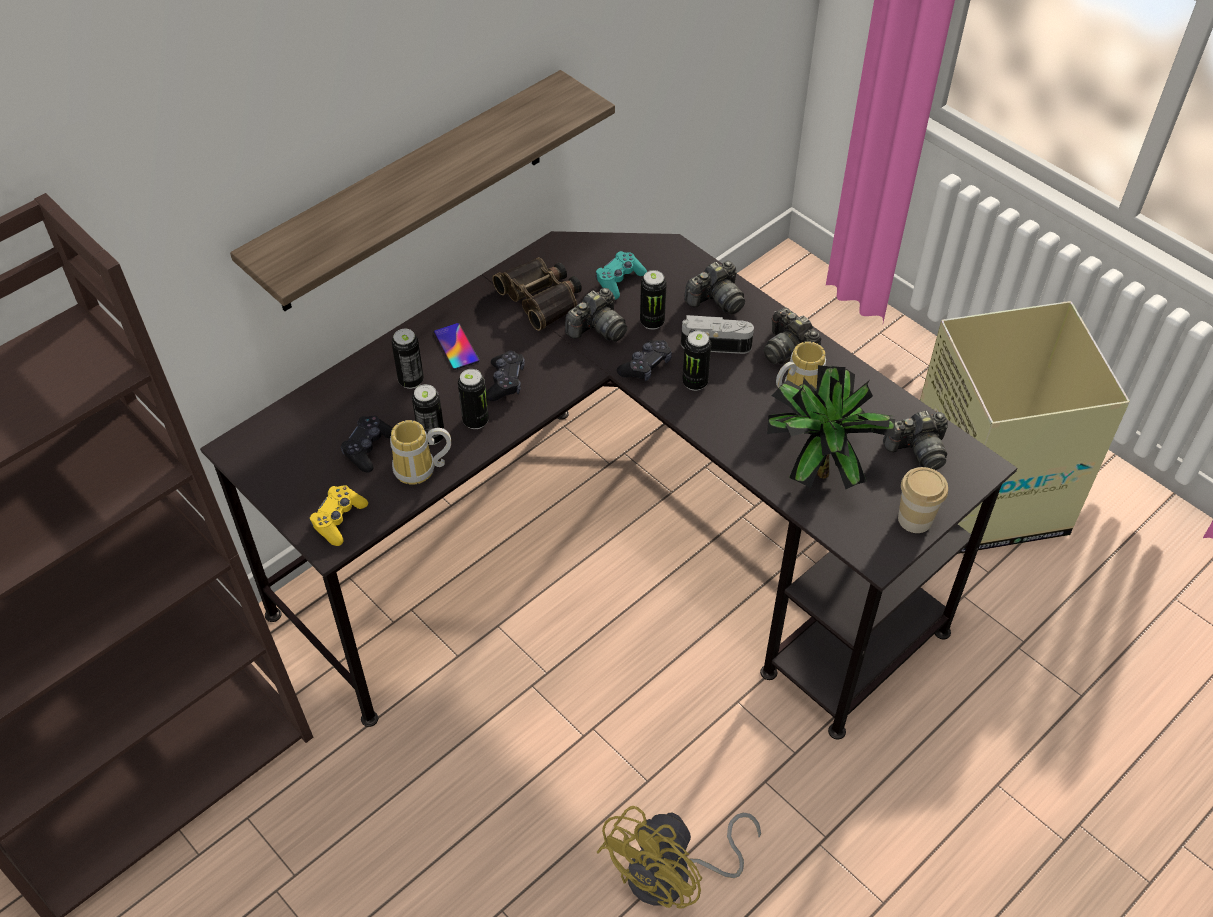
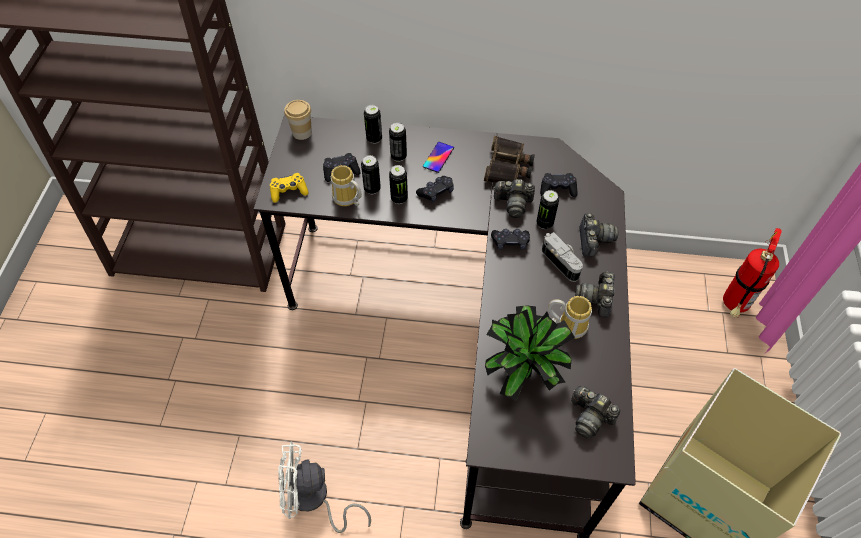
camera: 50 degrees right, 5 degrees up
shelf [230,70,615,311] -> none
turquoise game controller [596,251,647,300] -> black game controller [540,173,578,197]
yellow fan [597,806,761,909] -> white fan [278,441,371,533]
can [682,331,711,391] -> can moved to [364,105,382,144]
camera [684,261,745,314] -> camera turned 105 degrees counterclockwise [580,213,619,257]
cup [898,467,948,533] -> cup moved to [284,100,312,140]
none -> fire extinguisher [723,228,782,318]

